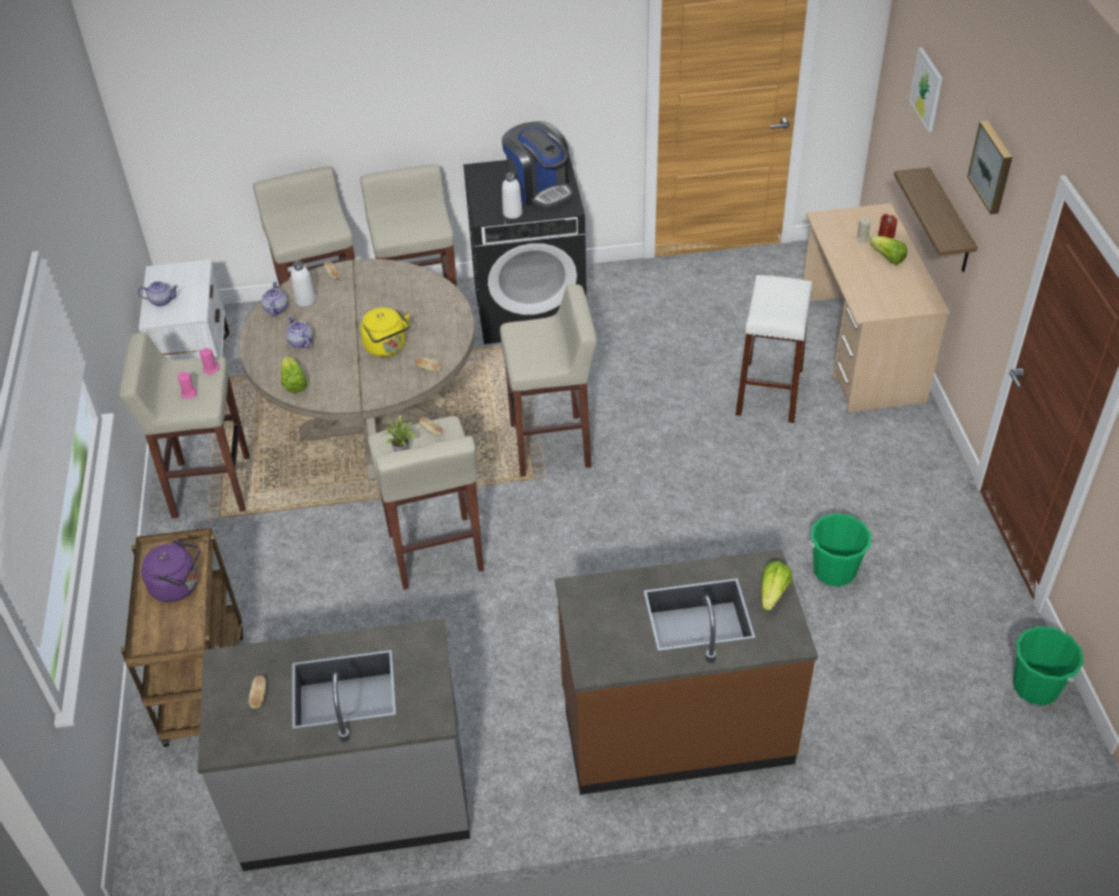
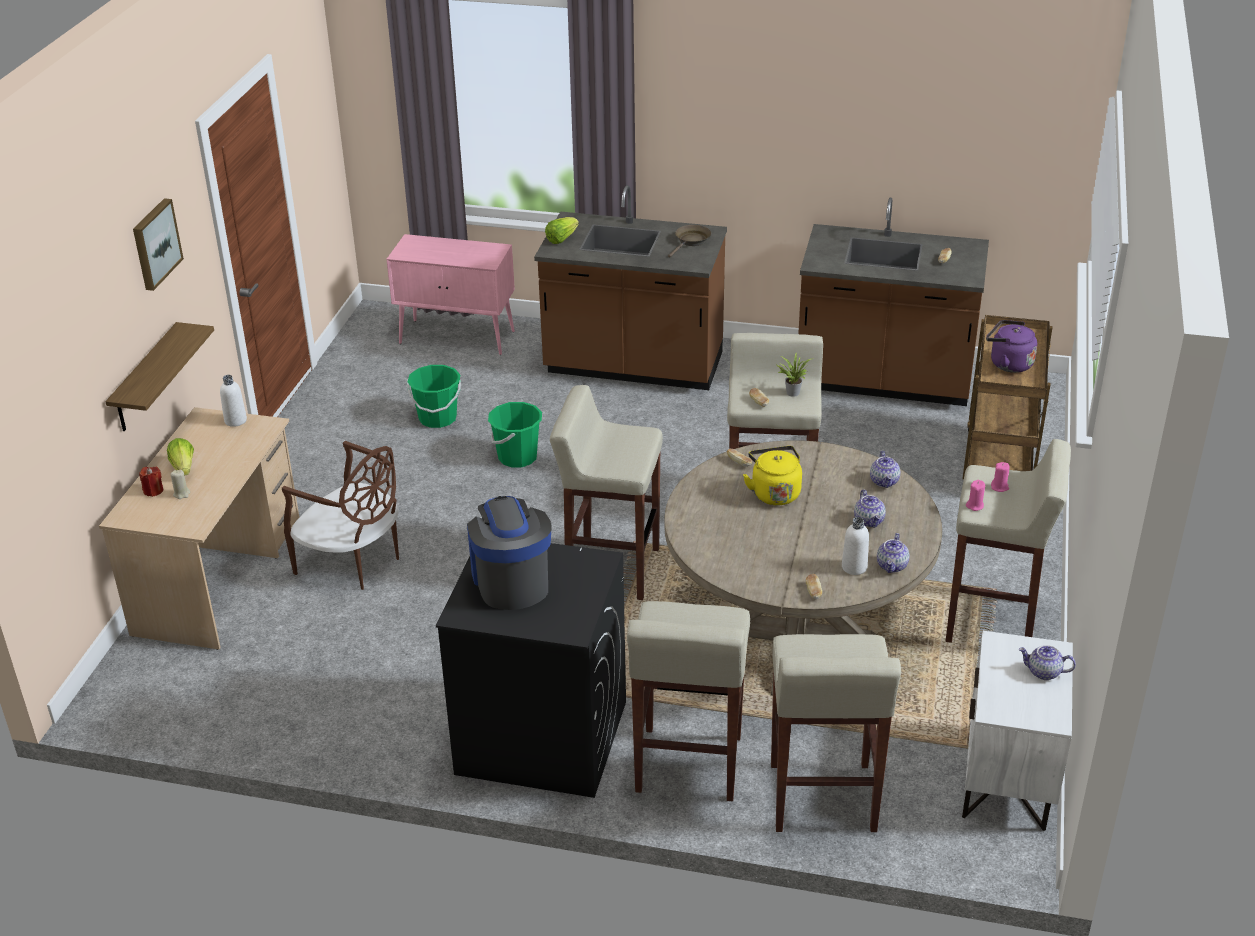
camera: 160 degrees left, 10 degrees down
grey counter [197,618,470,871] -> brown counter [798,198,989,406]
lettuce [281,356,307,393] -> teapot [870,451,900,488]
white bottle [502,172,523,219] -> white bottle moved to [220,375,247,427]
white stool [735,275,812,423] -> brown chair [282,441,399,590]
picture [909,48,942,132] -> none
green bucket [1013,626,1084,705] -> green bucket moved to [488,402,542,468]
none -> pink cabinet [386,234,515,355]
none -> brown frying pan [668,225,711,258]

